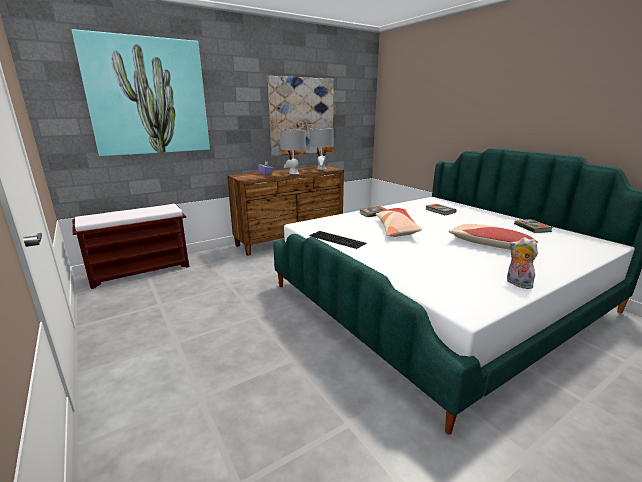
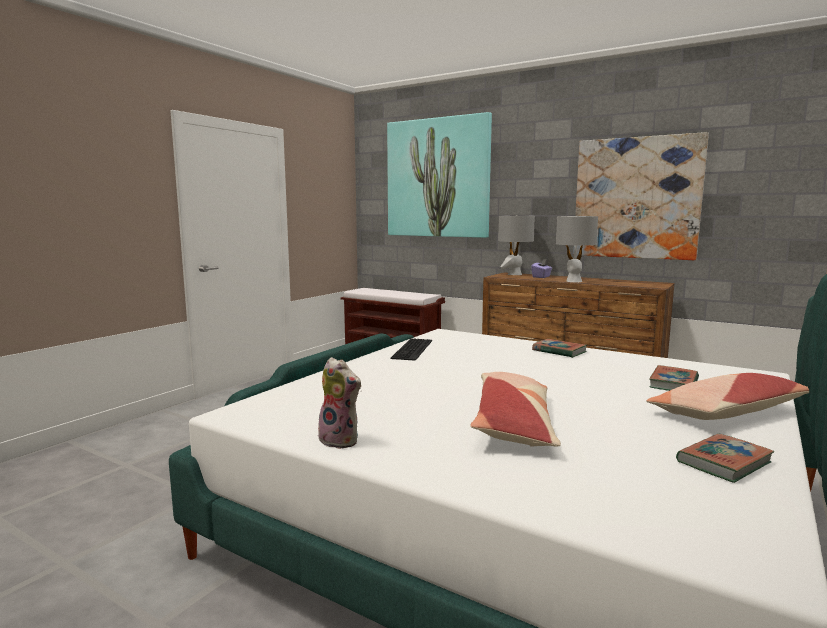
camera: 65 degrees right, 10 degrees down
grey table lamp [310,128,334,170] -> grey table lamp moved to [498,215,535,275]
pillow [375,208,422,237] -> pillow moved to [646,373,809,420]
plush toy [507,237,538,289] -> plush toy turned 90 degrees clockwise [317,357,361,449]

